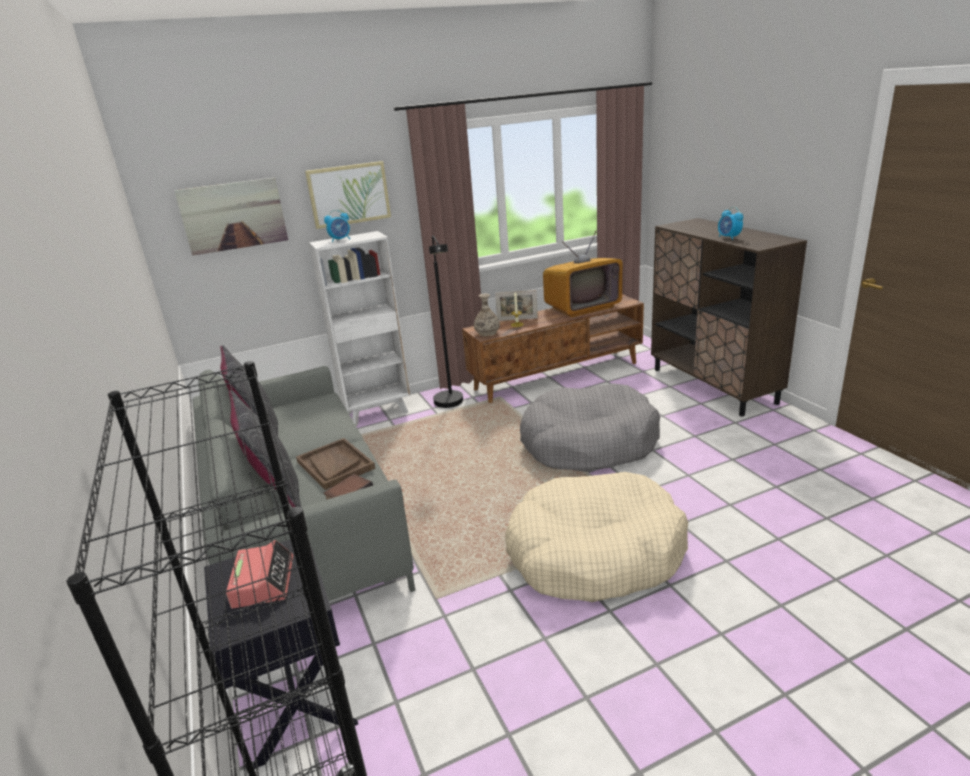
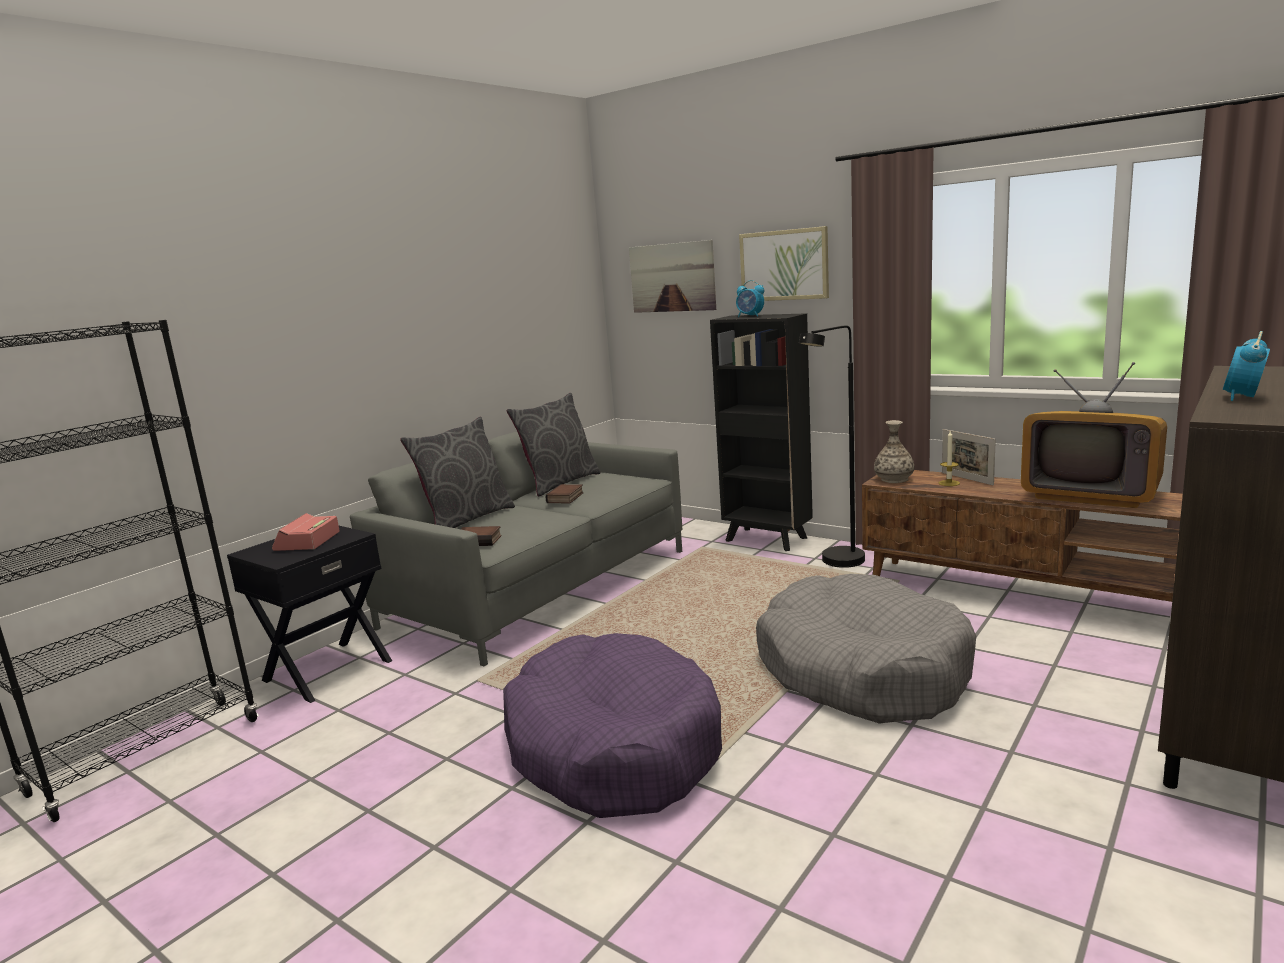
camera: 60 degrees right, 10 degrees down
alarm clock [226,540,293,609] -> alarm clock turned 135 degrees clockwise [272,513,340,551]
brown tray [296,438,375,490] -> none
white bookcase [309,231,410,426] -> black bookcase [710,313,813,551]
beige dog bed [505,472,688,602] -> purple dog bed [503,633,722,818]
none -> book [545,484,584,504]

